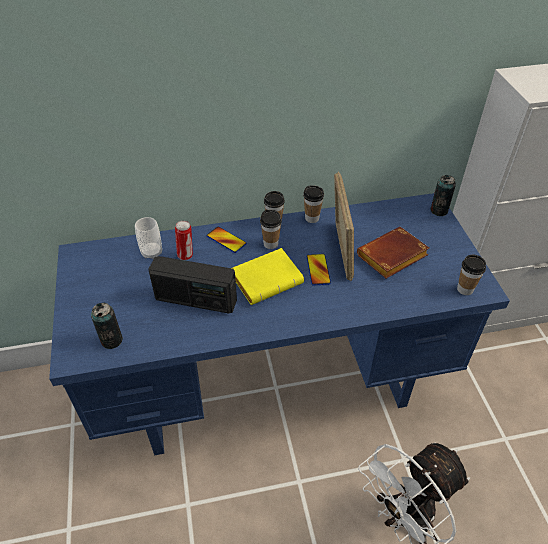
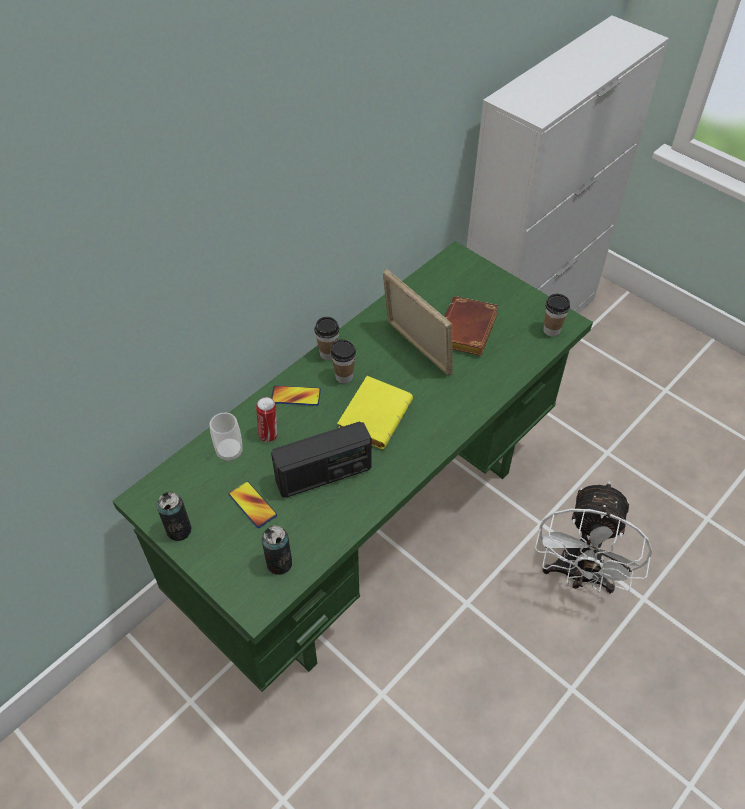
camera: 35 degrees left, 5 degrees up
blue desk [49,193,510,455] -> green desk [112,241,593,692]
cup [303,185,324,223] -> none
phone [307,254,331,286] -> phone moved to [229,481,277,528]
can [430,175,456,216] -> can moved to [157,492,192,541]

